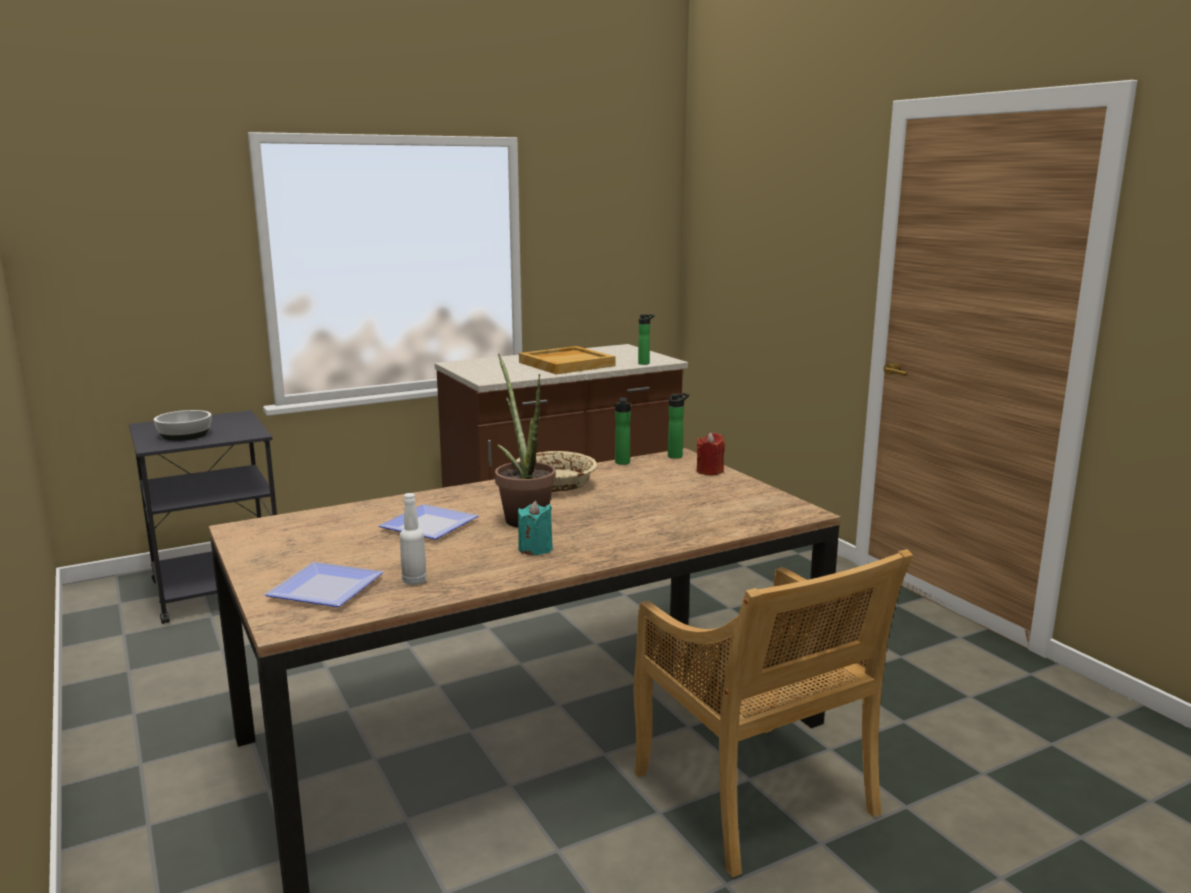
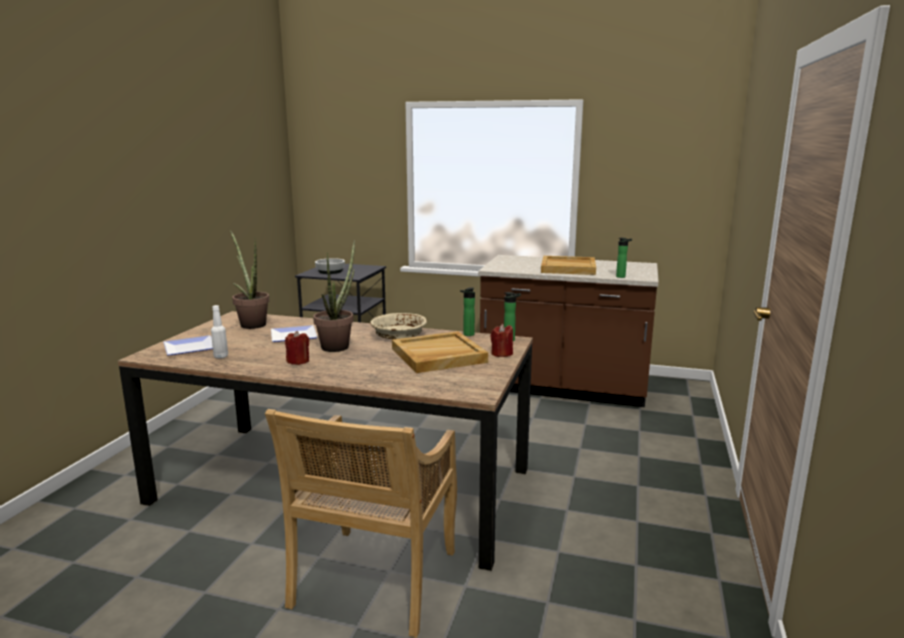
camera: 45 degrees right, 0 degrees up
turquoise candle [518,501,553,555] -> red candle [285,331,309,365]
none -> potted plant [230,230,269,329]
none -> beige tray [392,331,488,373]

